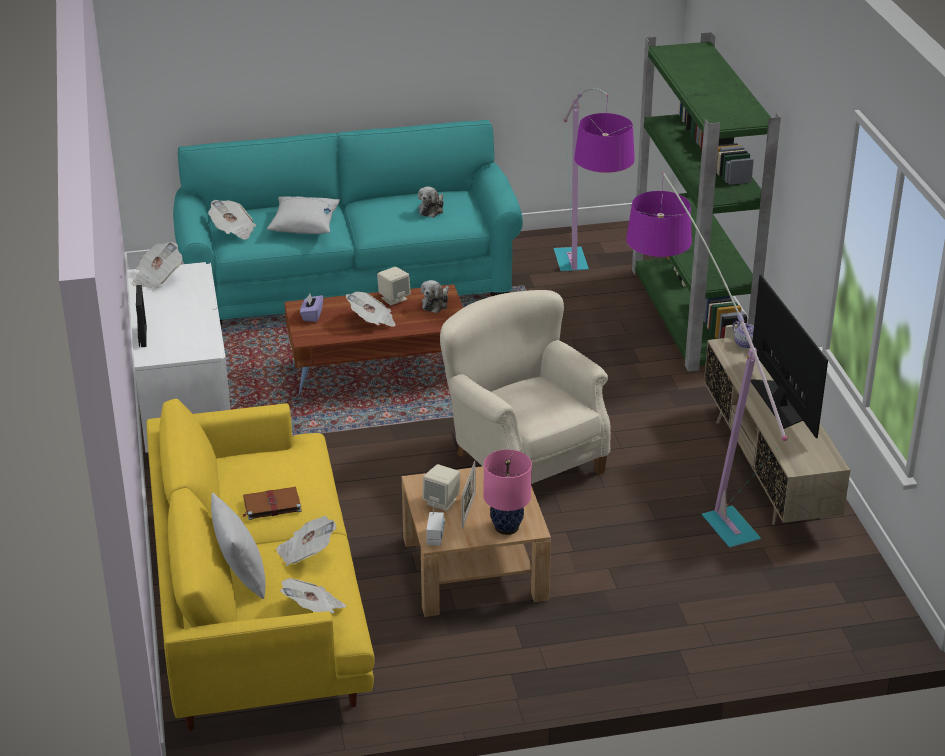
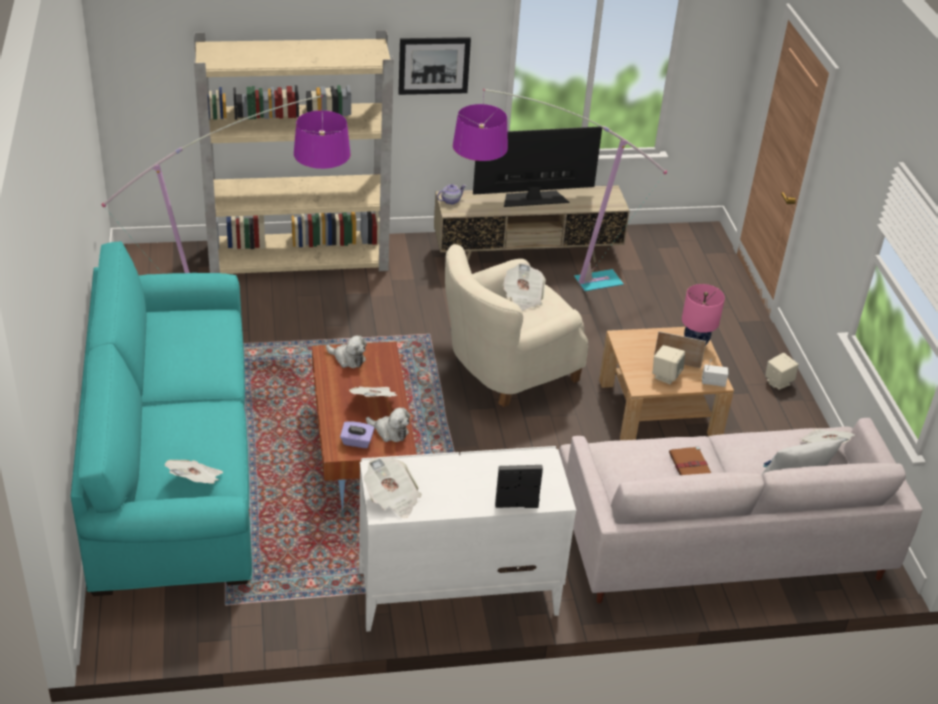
camera: 90 degrees left, 5 degrees up
yellow sofa [147,399,375,731] -> white sofa [559,418,922,604]
grey pillow [267,196,340,234] -> none
newspaper [276,516,336,566] -> newspaper moved to [503,263,546,311]
beige speaker [377,267,411,305] -> beige speaker moved to [765,353,799,390]
plush toy [418,187,444,218] -> plush toy moved to [366,408,410,442]
green bookcase [632,32,781,372] -> beige bookcase [194,30,394,274]
none -> picture [398,37,471,95]

